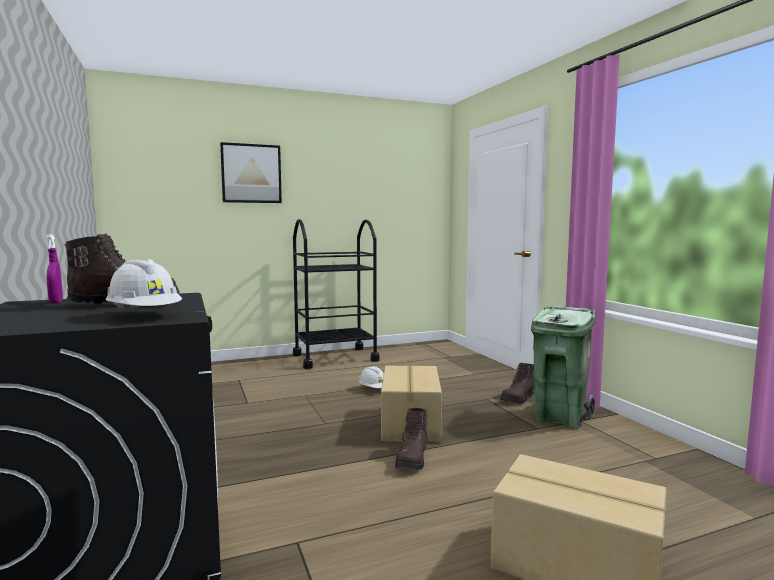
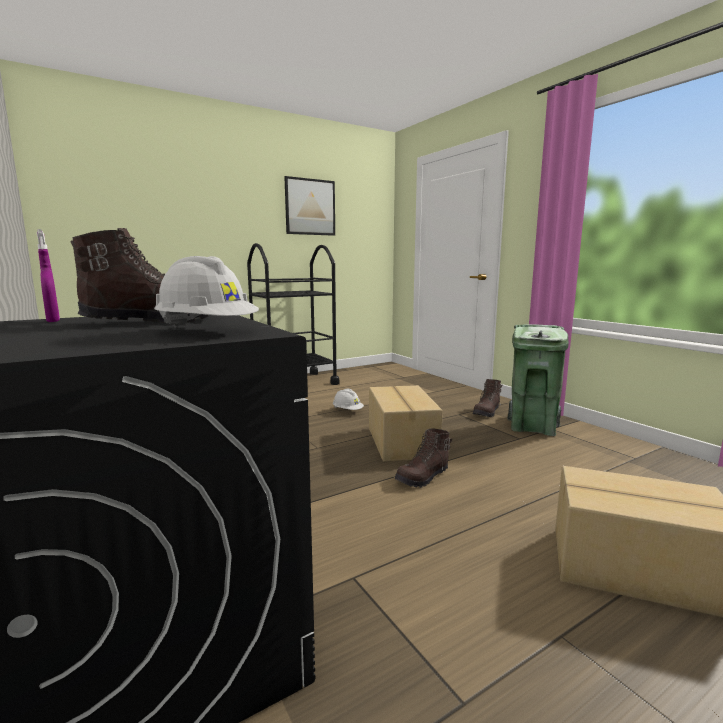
camera: 10 degrees left, 5 degrees up
picture [220,142,282,203] -> picture moved to [284,176,335,236]
brown boot [395,408,429,470] -> brown boot turned 45 degrees clockwise [394,428,452,488]

